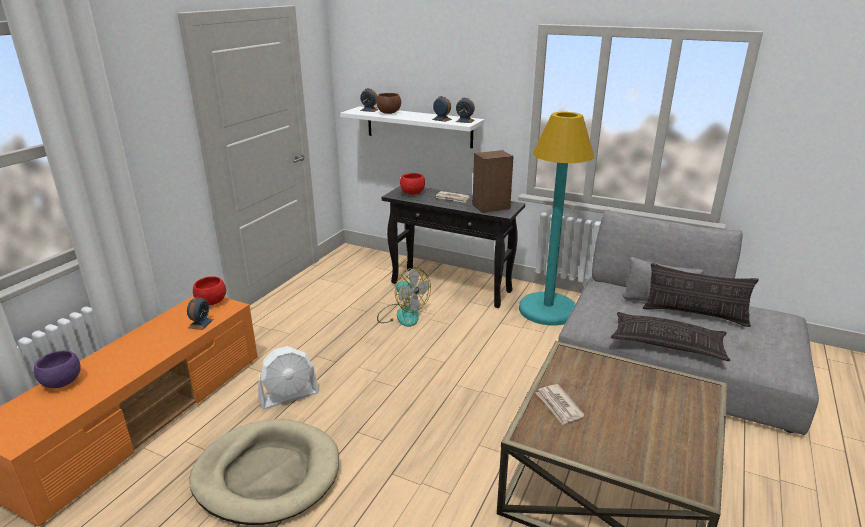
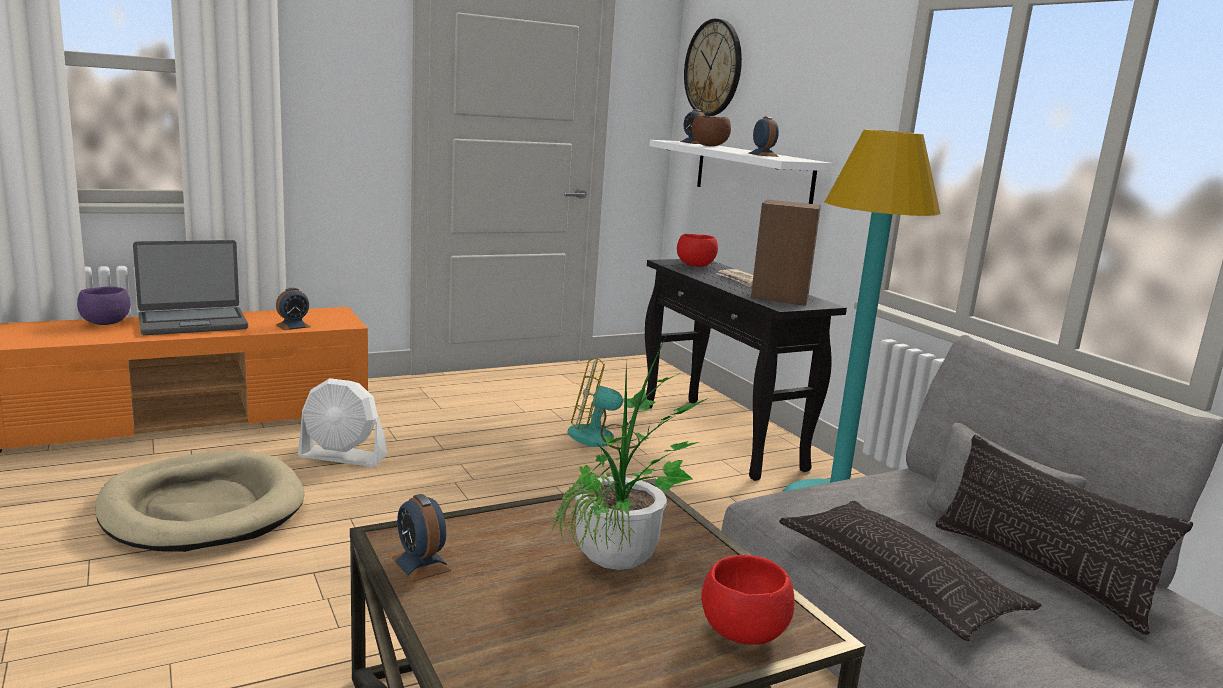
camera: 35 degrees right, 10 degrees down
red bowl [193,276,226,305] -> red bowl moved to [702,555,795,645]
fan [377,267,431,327] -> fan turned 105 degrees clockwise [568,358,640,449]
alarm clock [456,97,475,123] -> alarm clock moved to [392,494,451,582]
newspaper [536,384,584,425] -> none
none -> laptop [133,240,248,335]
none -> potted plant [550,335,708,570]
none -> wall clock [684,19,742,116]

